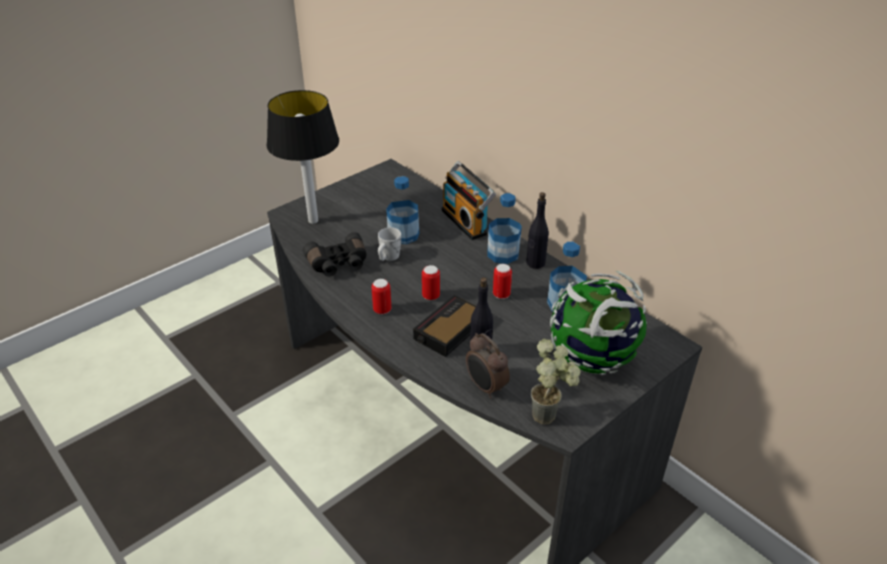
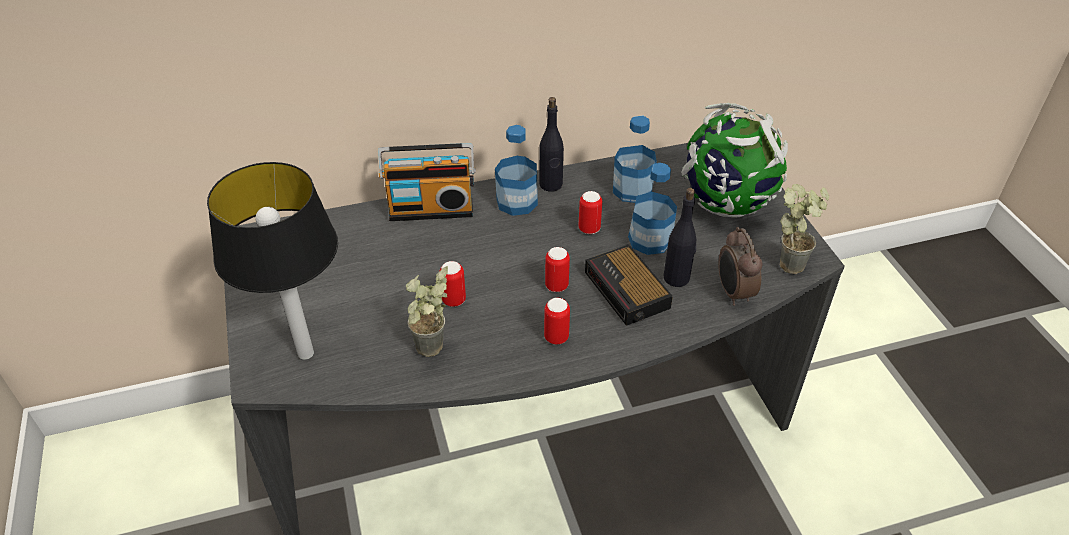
camera: 65 degrees left, 5 degrees up
black binoculars [303,232,366,276] -> potted plant [406,266,448,357]
white mug [378,227,401,261] -> can [439,261,466,307]
bottle [386,176,419,244] -> bottle moved to [628,163,677,255]
alarm clock [466,333,510,398] -> alarm clock turned 90 degrees clockwise [718,227,763,306]

